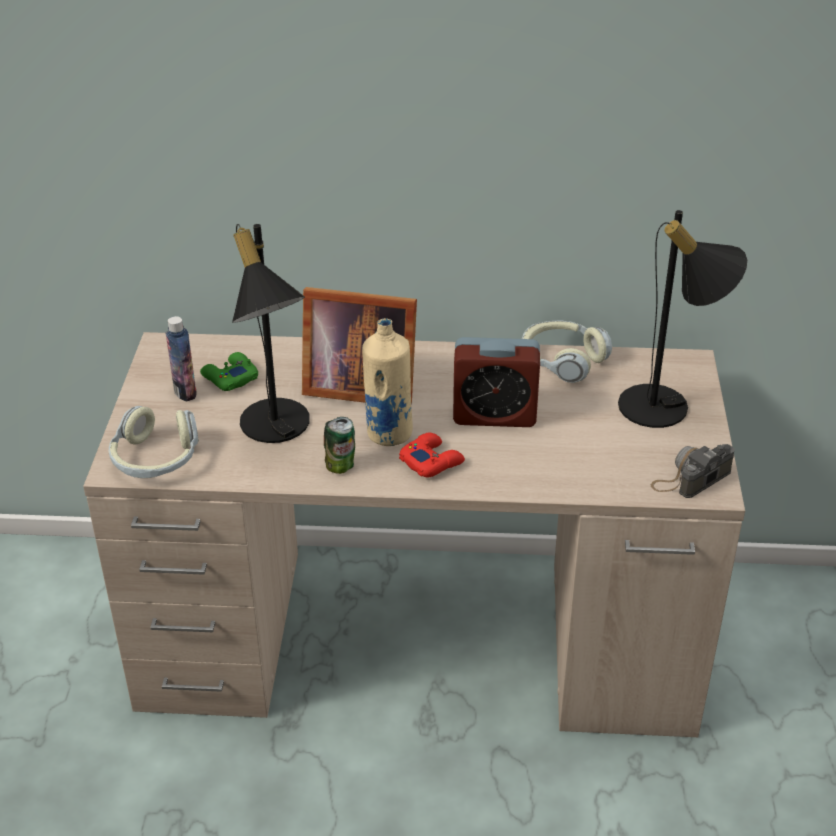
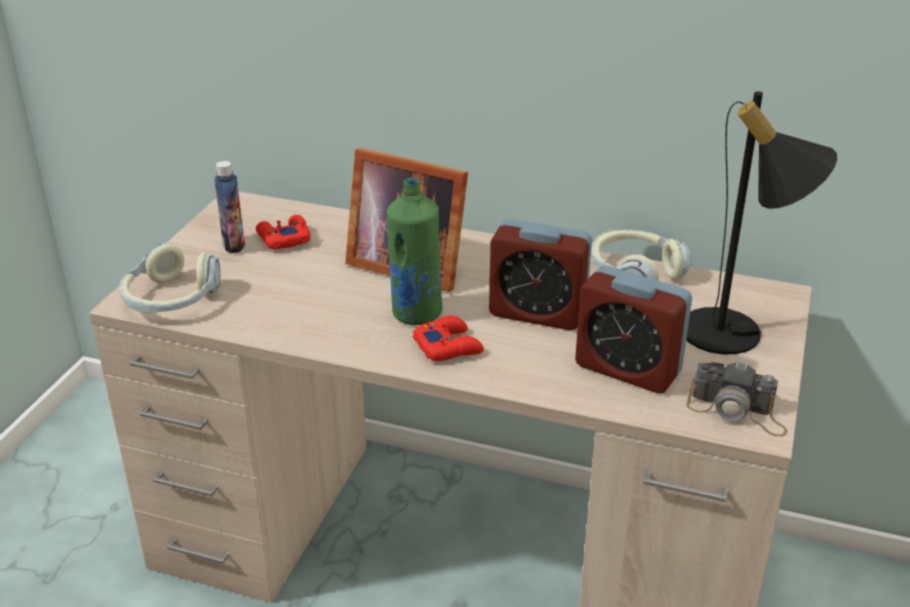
camera: 15 degrees right, 5 degrees down
green game controller [200,352,258,391] -> red game controller [256,215,311,249]
black table lamp [232,224,310,443] -> none
can [324,417,355,474] -> none
beige bottle [362,318,413,446] -> green bottle [387,178,443,325]
camera [651,444,735,498] -> camera turned 135 degrees counterclockwise [686,361,788,437]
none -> alarm clock [575,266,692,393]

